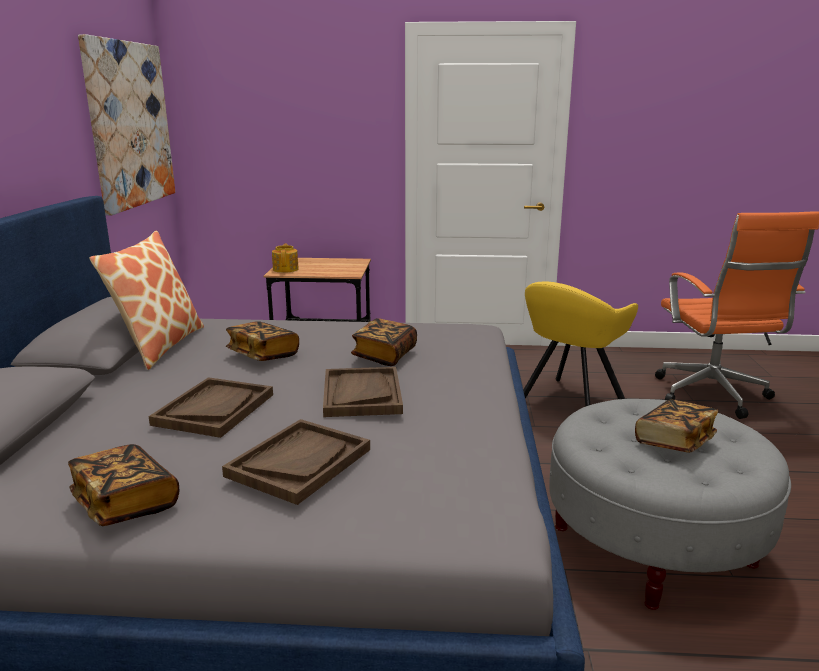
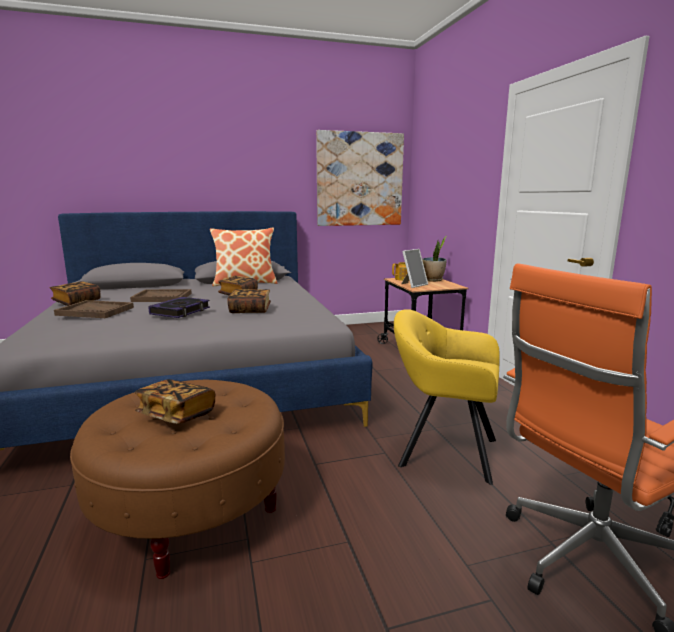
camera: 70 degrees right, 5 degrees down
brown tray [323,367,403,417] -> book [149,297,210,318]
grey ottoman [549,399,791,610] -> brown ottoman [70,380,285,579]
none -> picture frame [401,249,428,288]
none -> potted plant [422,236,447,282]

